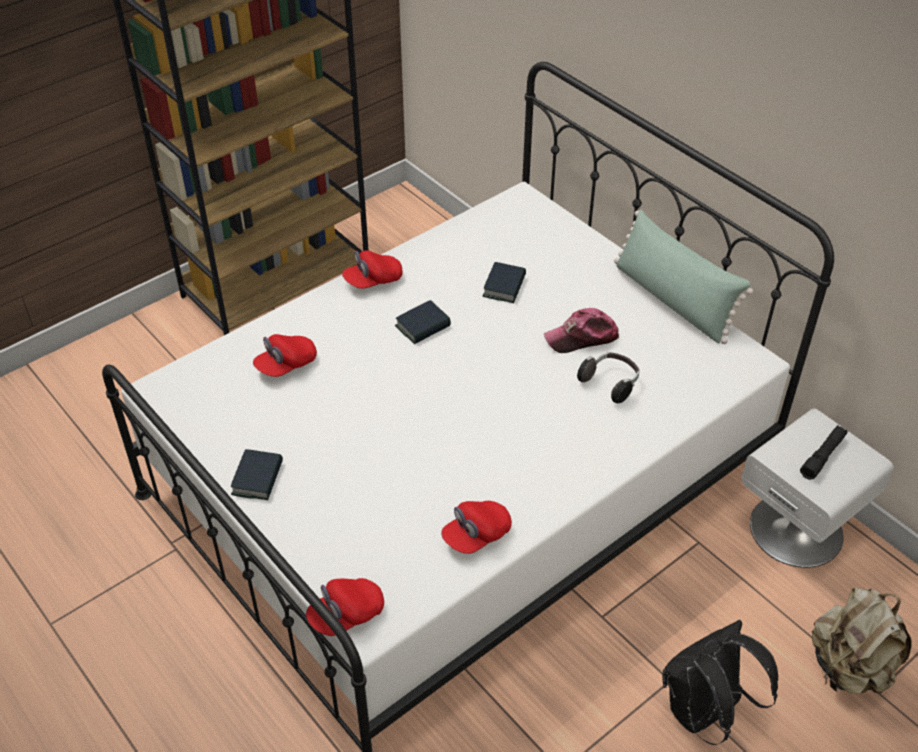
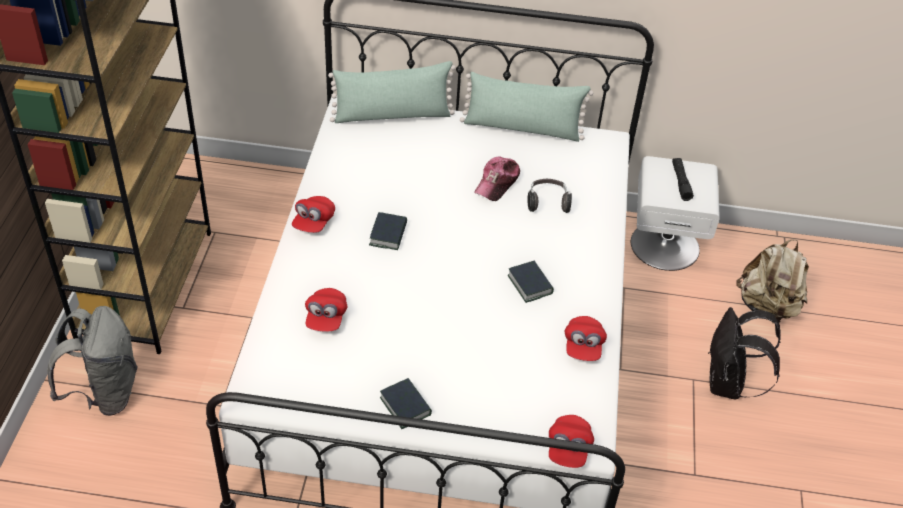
camera: 45 degrees left, 0 degrees up
book [483,262,526,303] -> book moved to [508,261,554,303]
none -> grey backpack [47,306,137,416]
none -> green pillow [328,61,456,123]

